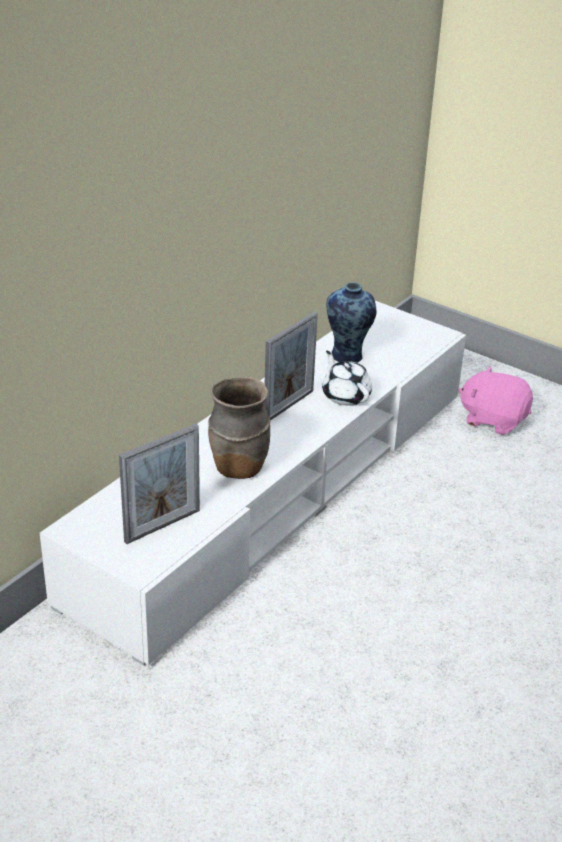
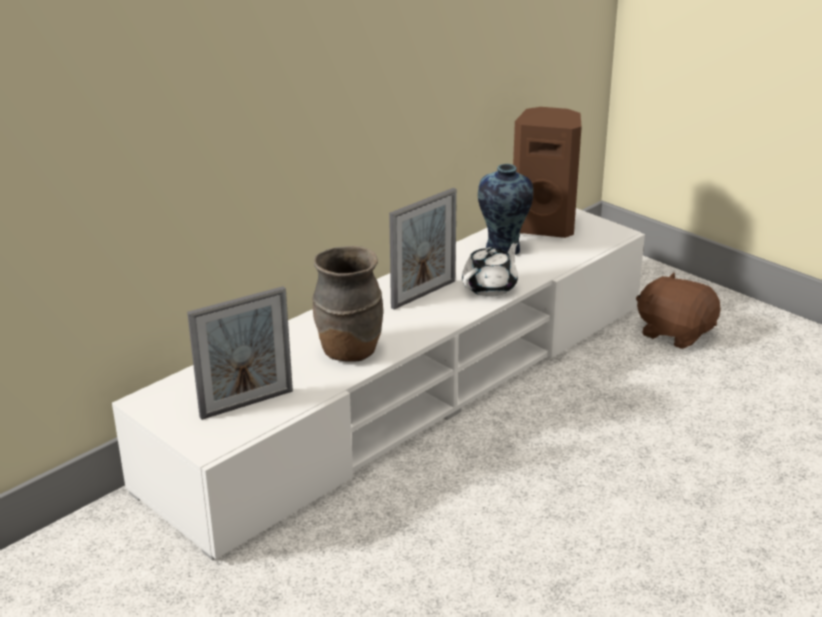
camera: 10 degrees right, 5 degrees down
white teapot [322,351,372,406] -> white teapot turned 60 degrees clockwise [462,241,519,297]
pink plush toy [459,366,533,435] -> brown plush toy [636,272,720,349]
none -> brown speaker [513,107,582,238]

